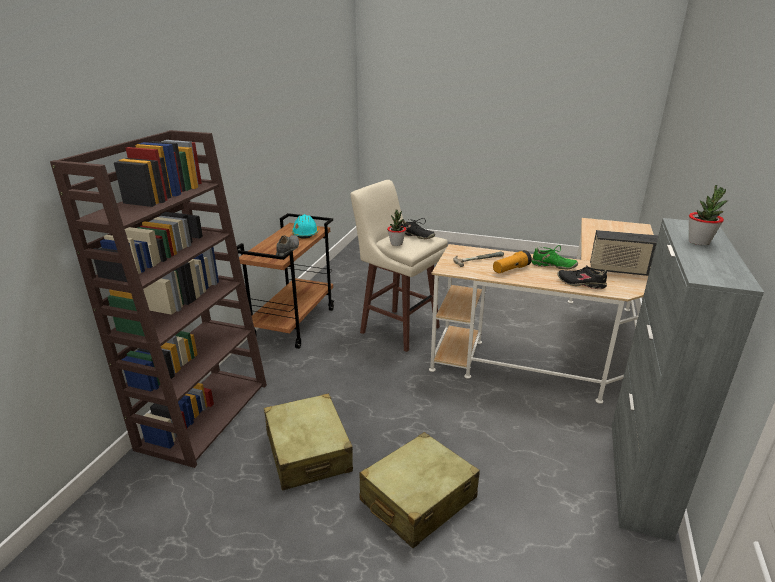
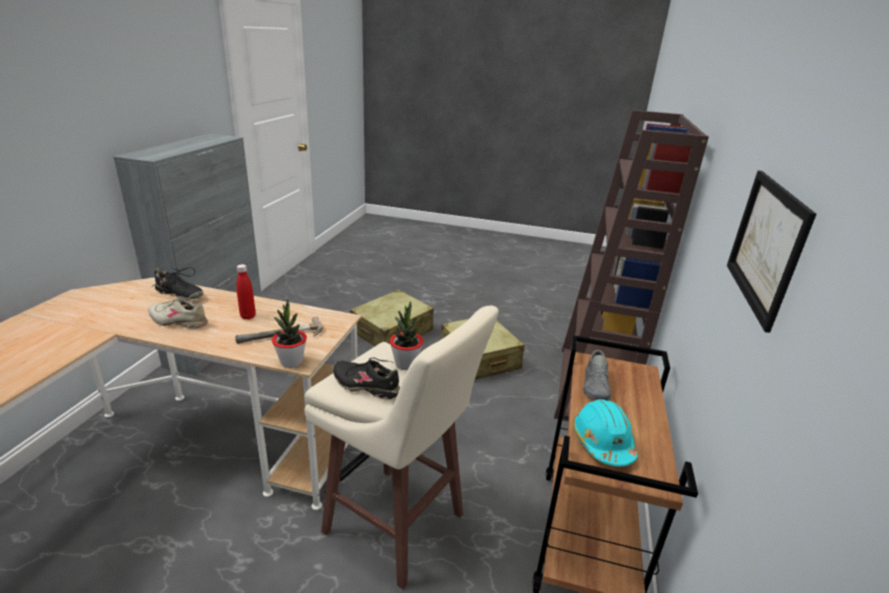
camera: 175 degrees right, 0 degrees up
flashlight [493,250,532,273] -> red bottle [236,264,256,320]
green shoe [531,245,578,269] -> beige shoe [148,297,208,329]
radio [590,230,658,276] -> none
potted plant [689,185,728,245] -> potted plant moved to [272,299,307,368]
none -> picture [727,171,816,333]

